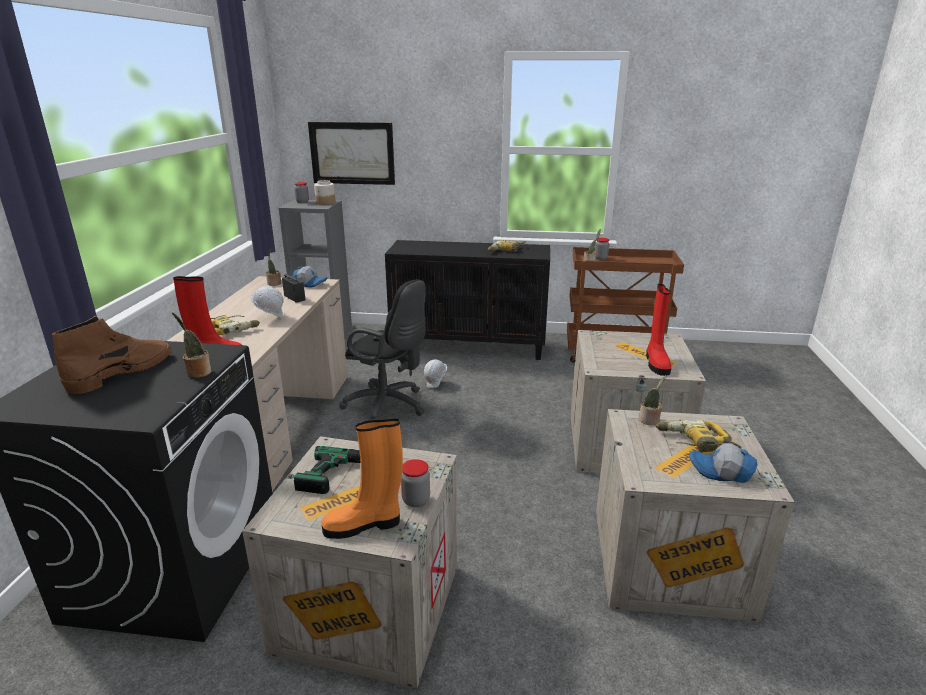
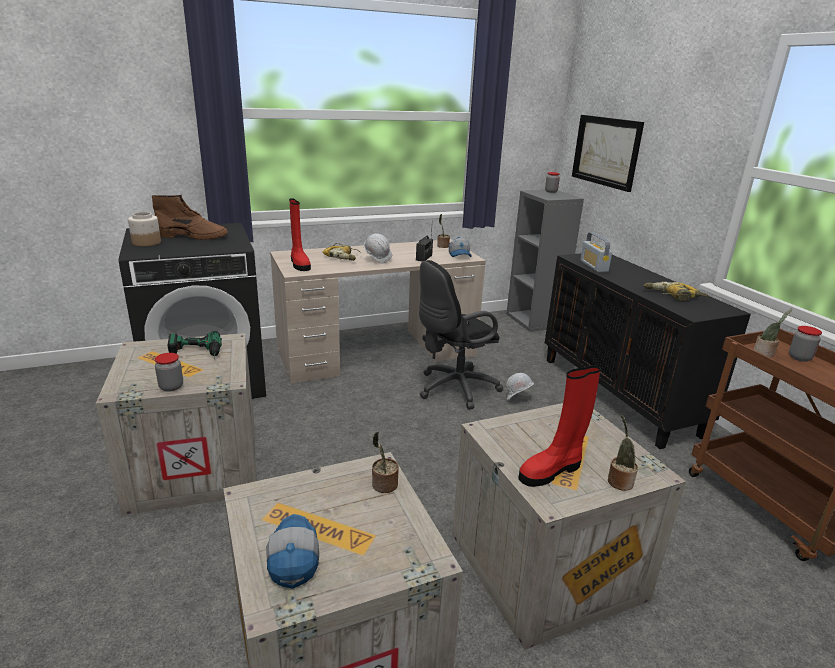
camera: 60 degrees right, 0 degrees up
potted plant [172,313,212,378] -> potted plant moved to [608,415,638,491]
jar [314,180,336,205] -> jar moved to [128,212,161,246]
orange boot [321,419,403,539] -> none
black office chair [339,280,426,420] -> black office chair turned 60 degrees clockwise [419,260,503,410]
power drill [656,420,742,452] -> none
none -> radio [580,232,612,272]

